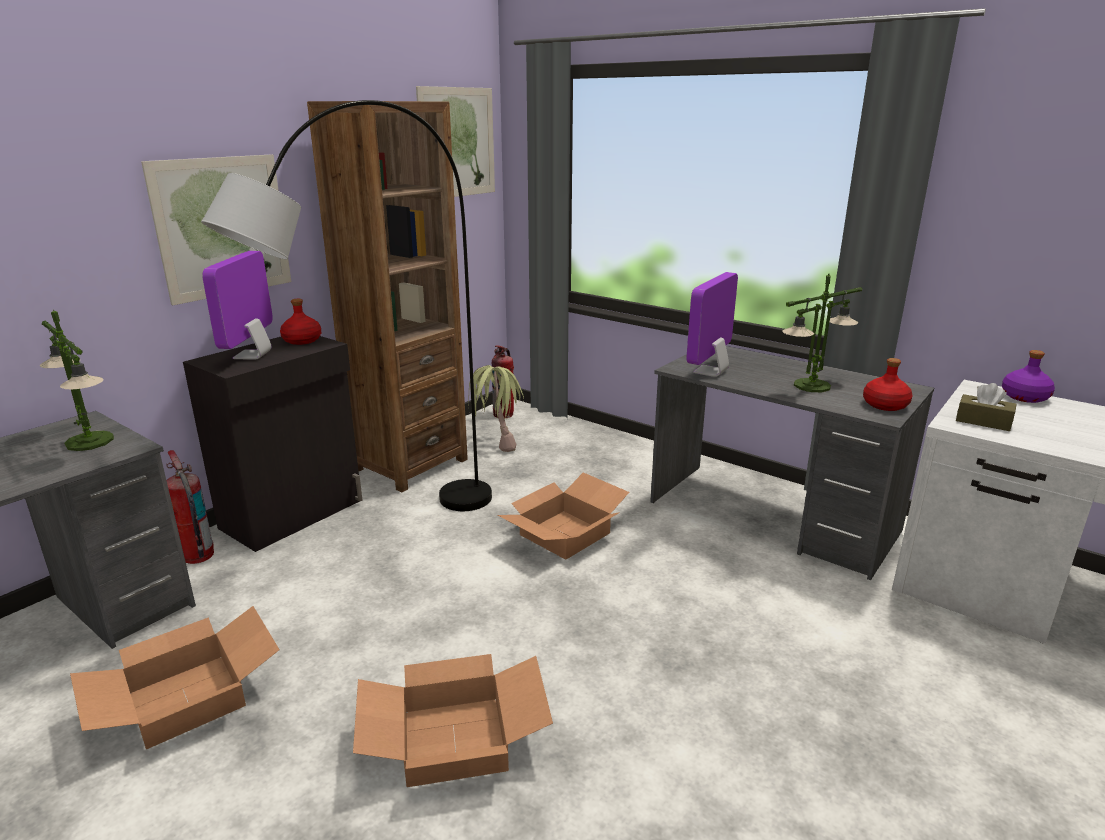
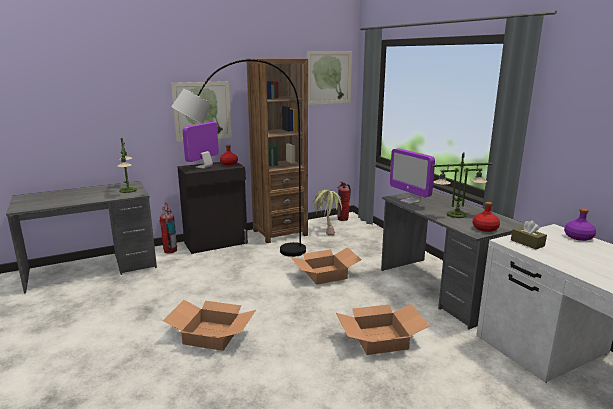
camera: 25 degrees right, 5 degrees down
cardboard box [70,606,280,749] -> cardboard box moved to [336,304,429,355]
monitor [686,272,738,377] -> monitor turned 90 degrees counterclockwise [390,148,435,204]

